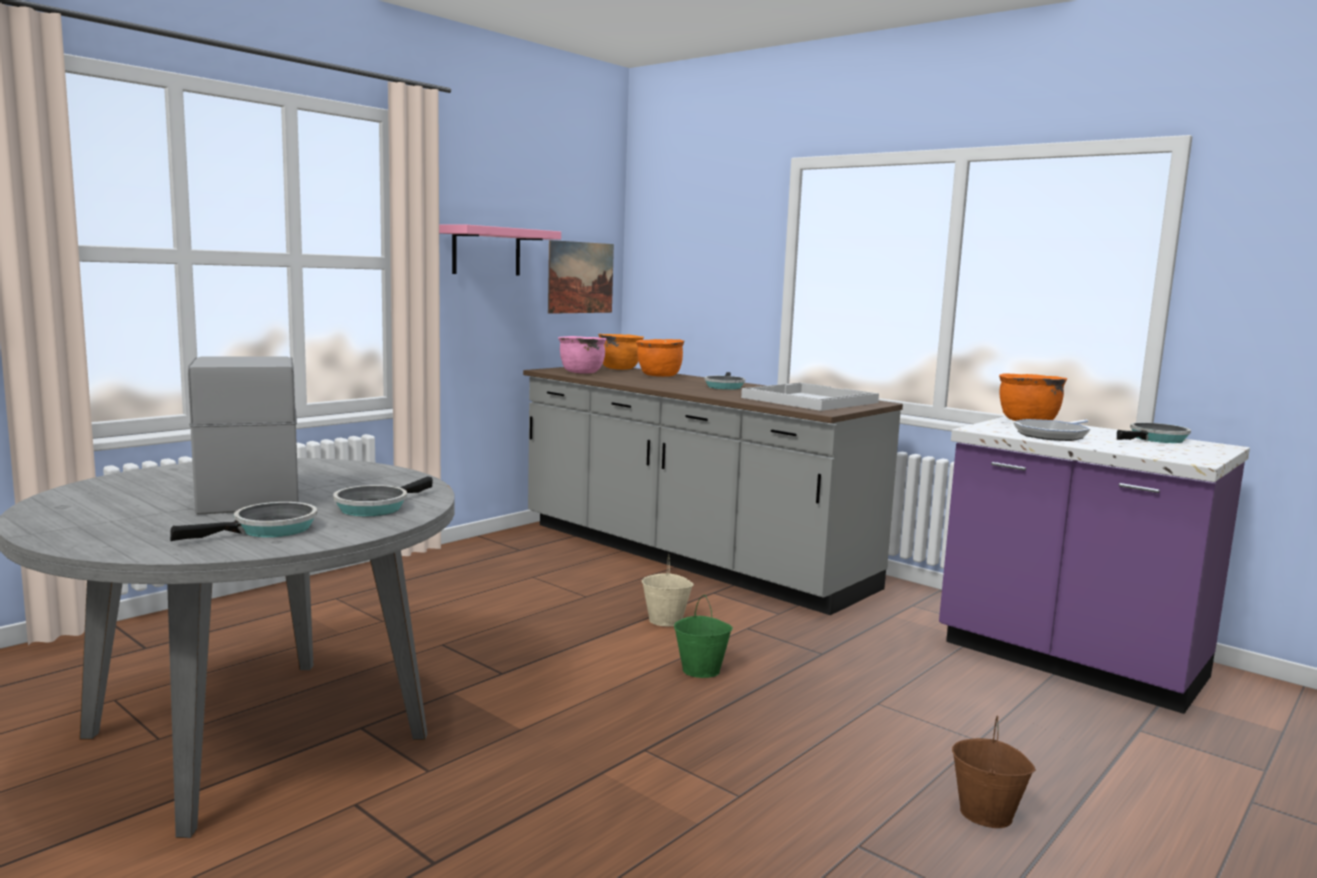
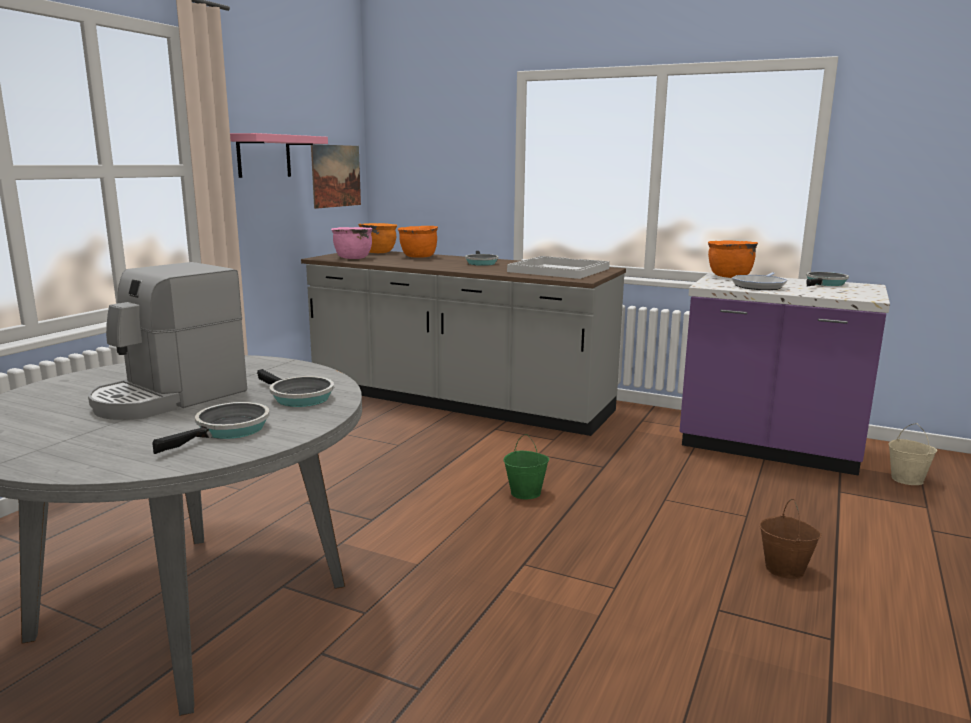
camera: 15 degrees left, 5 degrees up
coffee machine [188,356,299,515] -> coffee machine turned 105 degrees counterclockwise [88,262,247,420]
frying pan [333,476,433,516] -> frying pan turned 60 degrees counterclockwise [257,369,334,407]
beige bucket [642,554,693,627] -> beige bucket moved to [889,423,937,485]

